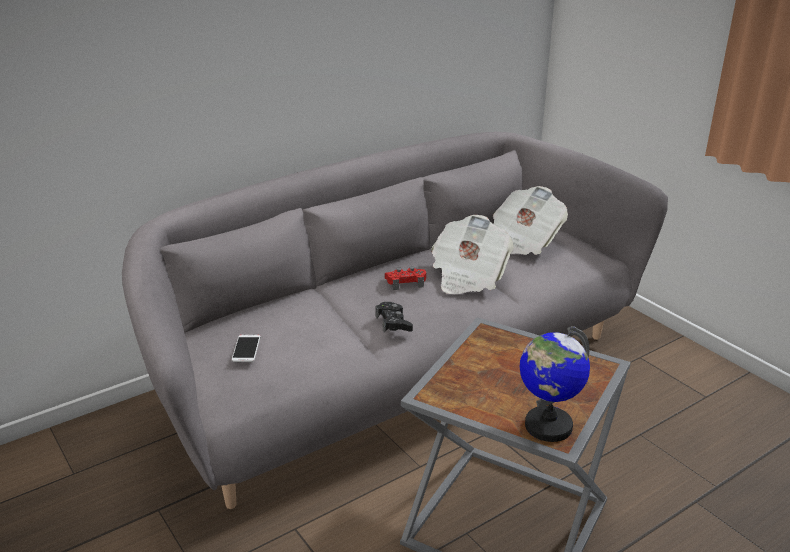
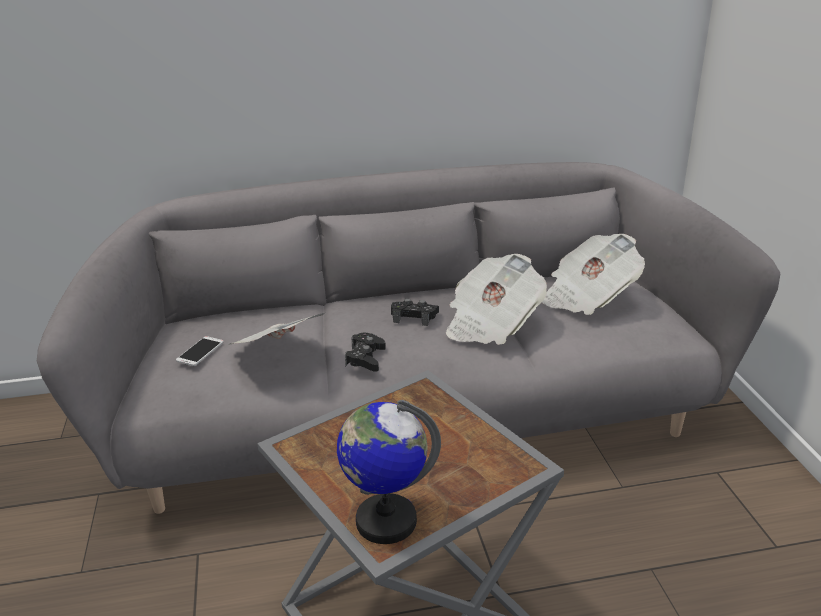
camera: 25 degrees right, 0 degrees up
red game controller [385,266,426,290] -> black game controller [391,298,439,326]
none -> newspaper [228,313,325,345]

